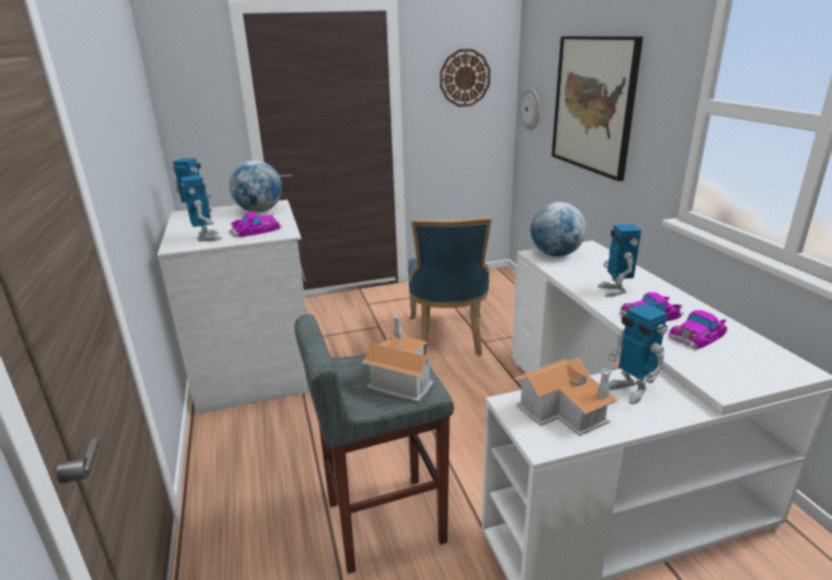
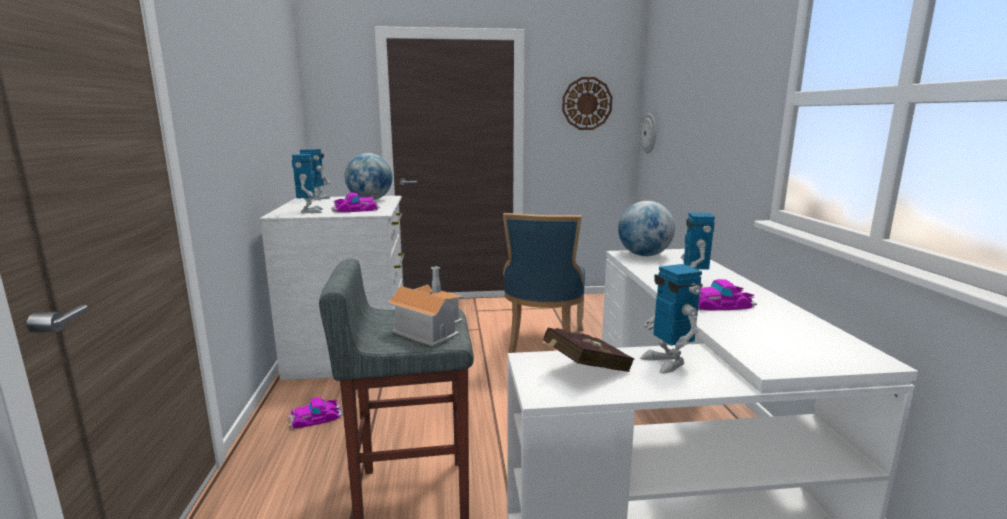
camera: 10 degrees right, 10 degrees down
toy house [514,358,617,436] -> red book [544,327,634,372]
picture [552,36,643,181] -> none
toy car [669,310,728,350] -> toy car moved to [288,397,343,429]

